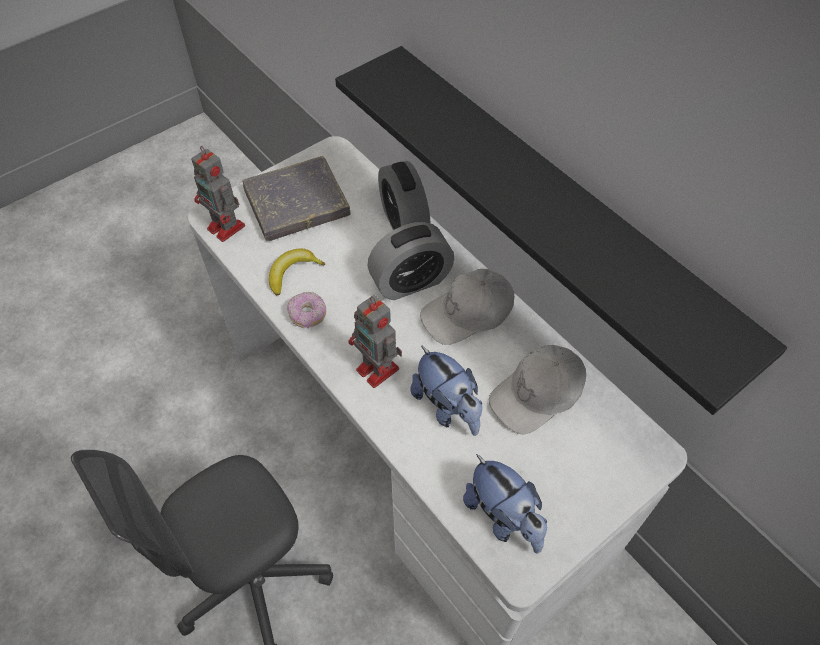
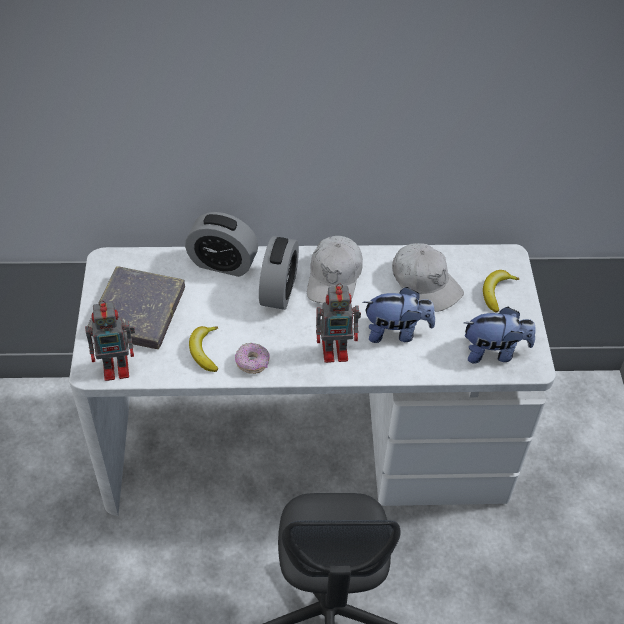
camera: 55 degrees left, 5 degrees down
black shelf [335,46,787,415] -> none
white cap [489,345,586,434] -> white cap turned 45 degrees counterclockwise [392,243,464,312]
none -> banana [483,270,519,313]

